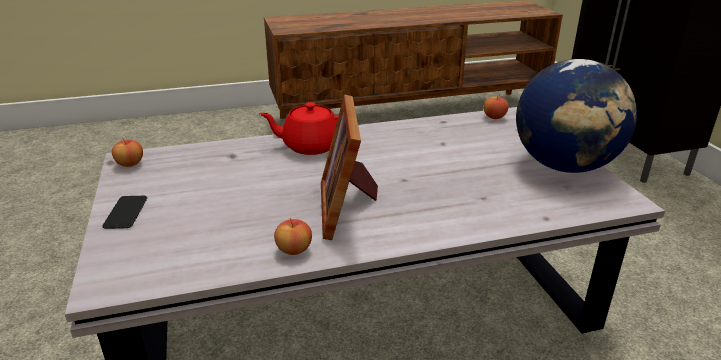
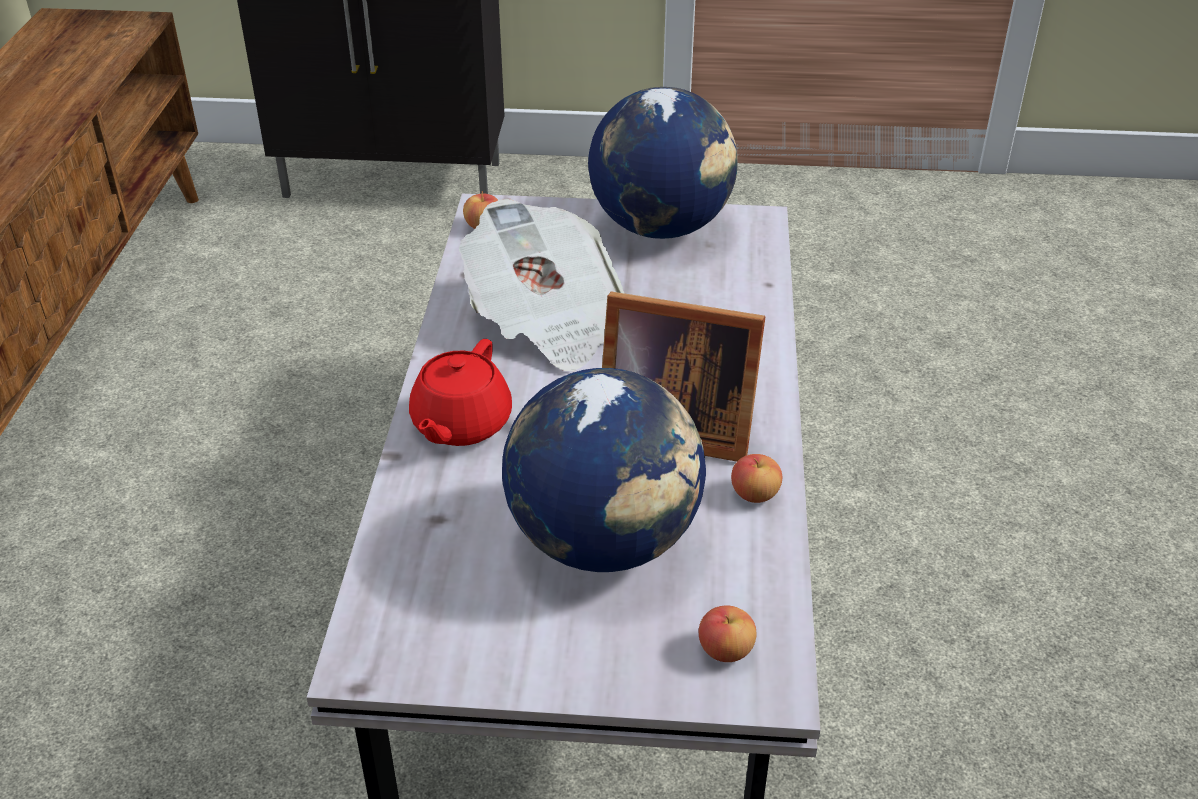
camera: 70 degrees left, 10 degrees up
phone [102,196,147,229] -> none
apple [112,138,143,167] -> apple moved to [699,605,757,662]
none -> newspaper [459,198,624,372]
none -> globe [502,368,706,572]

